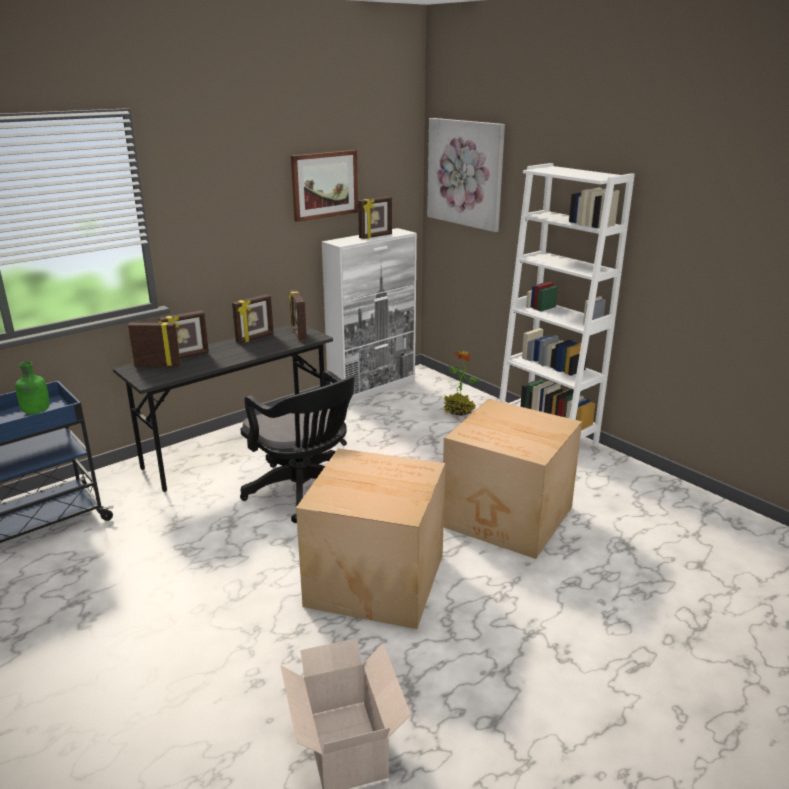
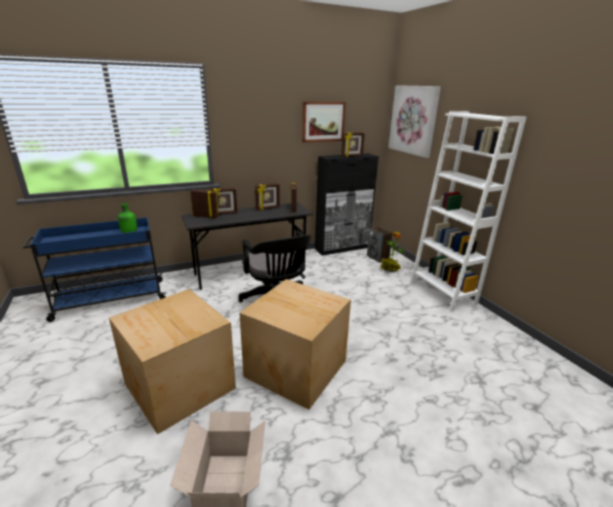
camera: 15 degrees right, 0 degrees up
white cabinet [322,228,417,403] -> black cabinet [315,153,379,256]
cardboard box [443,399,582,559] -> cardboard box moved to [109,289,236,435]
none -> speaker [367,226,393,263]

